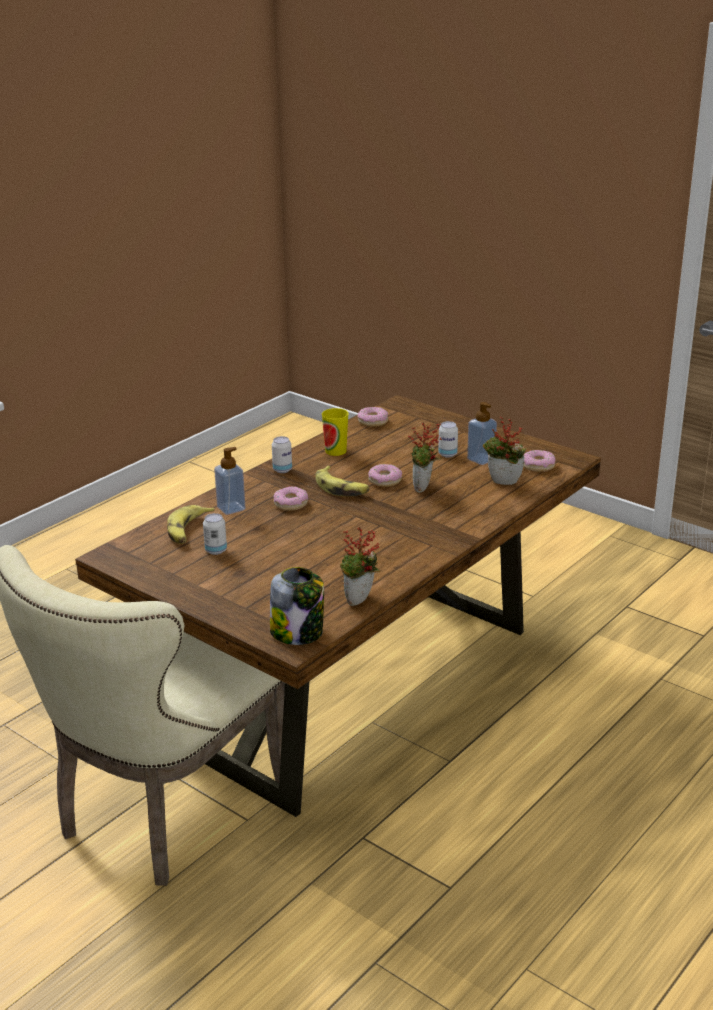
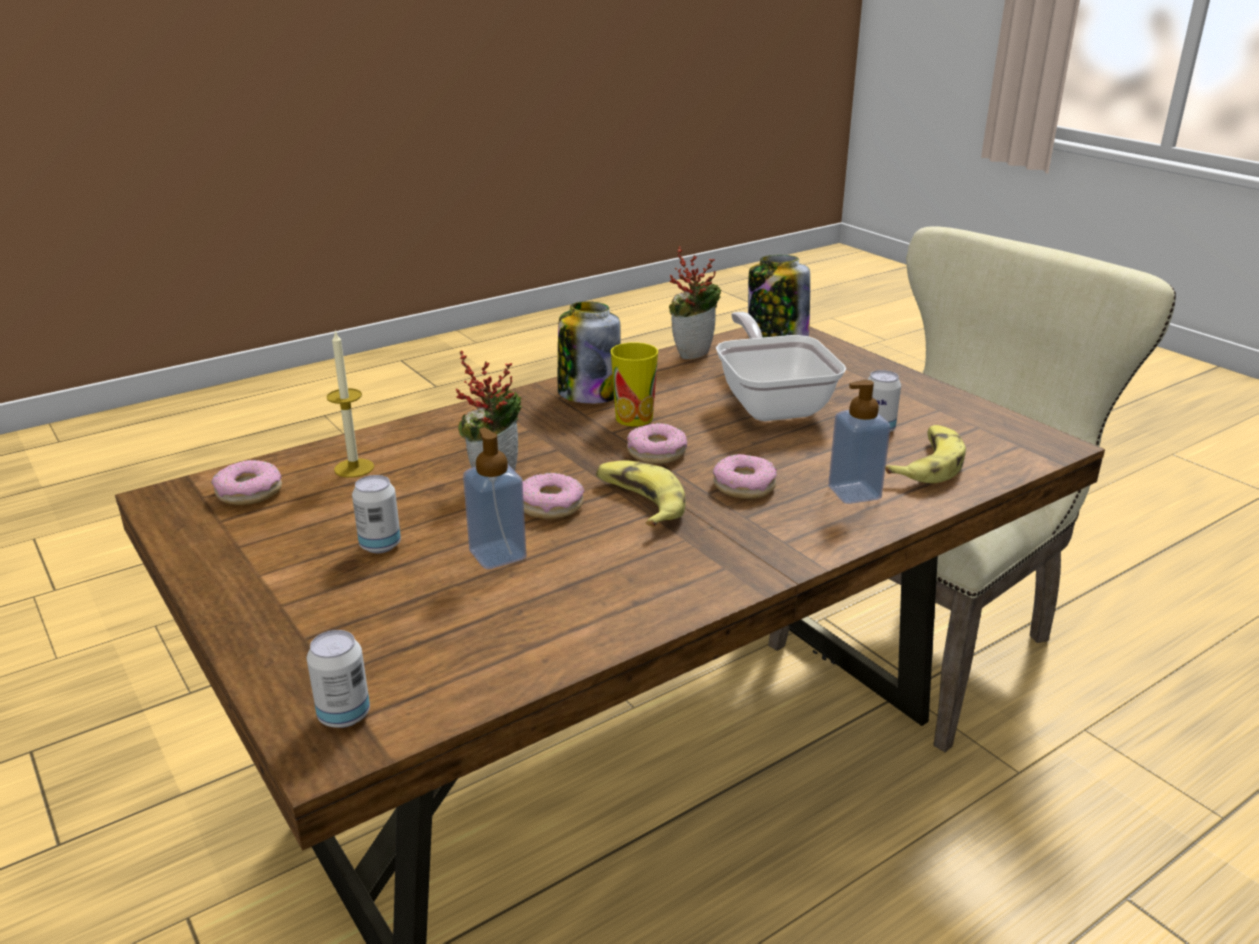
camera: 165 degrees left, 0 degrees up
can [272,436,292,473] -> can moved to [307,630,370,728]
cup [322,408,348,456] -> cup moved to [611,342,658,426]
donut [357,407,388,427] -> donut moved to [627,423,687,464]
soap dispenser [467,402,497,465] -> soap dispenser moved to [463,428,527,569]
potted plant [483,417,526,485] -> candle [327,330,374,478]
none -> jar [558,301,621,404]
none -> frying pan [716,312,846,421]

